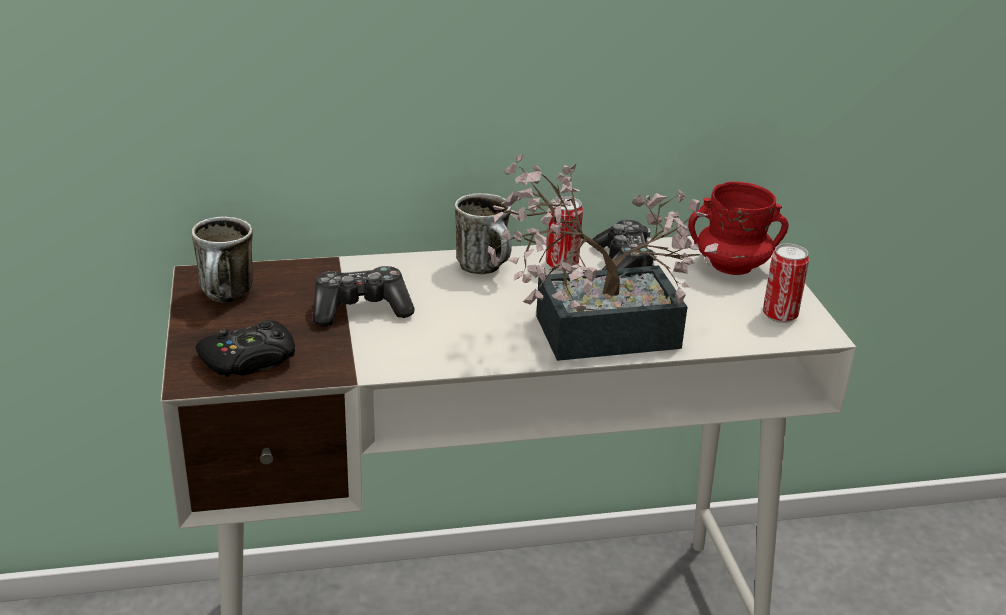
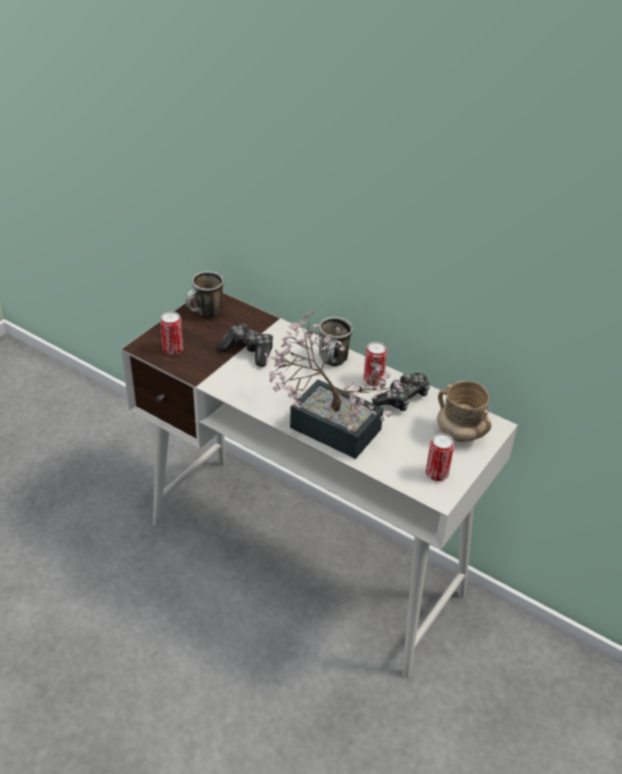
camera: 45 degrees right, 10 degrees up
black game controller [196,321,295,377] -> can [160,311,183,355]
red mug [688,182,789,275] -> beige mug [437,380,491,442]

